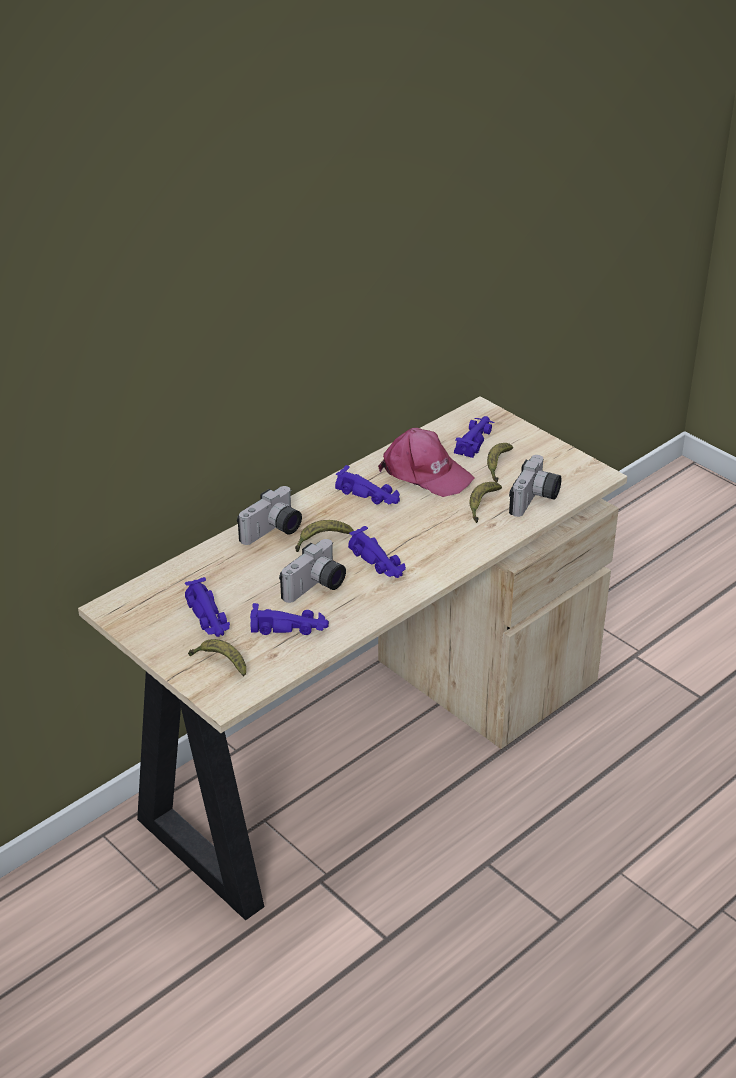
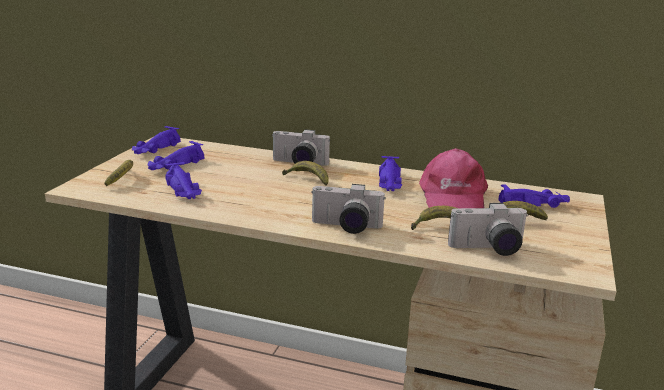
camera: 60 degrees right, 15 degrees down
camera [279,539,346,603] -> camera moved to [311,184,386,234]
purple toy car [348,526,406,578] -> purple toy car moved to [132,126,181,154]

